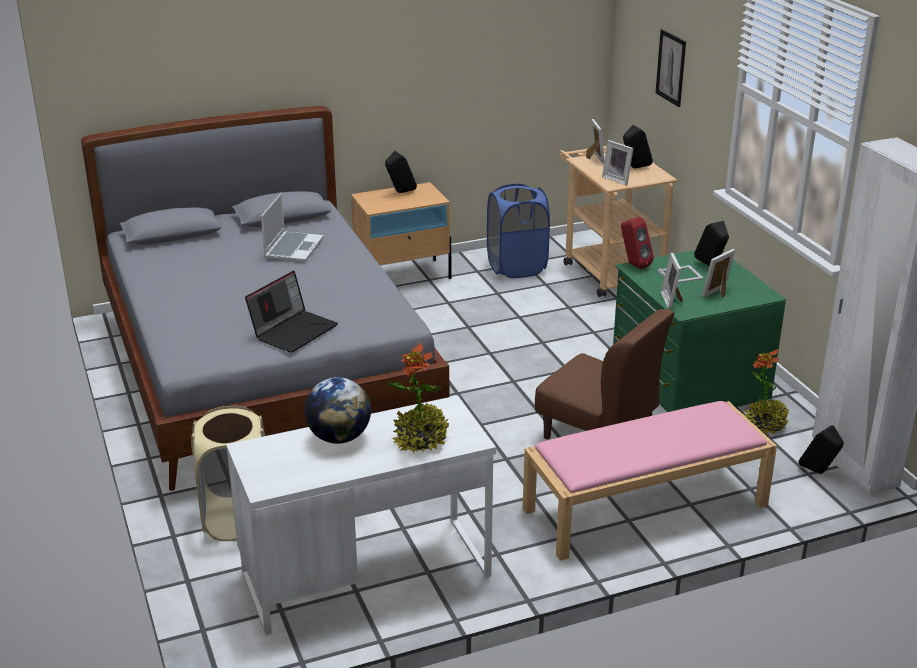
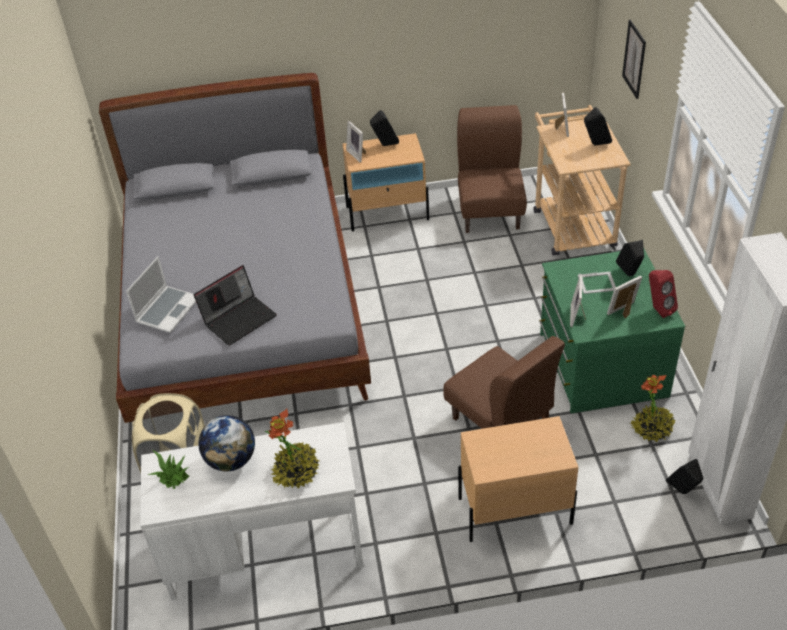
camera: 15 degrees right, 15 degrees up
laptop [261,193,324,262] -> laptop moved to [126,256,196,333]
blue laundry basket [487,183,550,278] -> brown chair [457,105,527,233]
pink bench [523,401,777,561] -> beige nightstand [458,416,578,542]
picture frame [602,140,634,186] -> picture frame moved to [346,121,366,162]
red speaker [621,217,654,269] -> red speaker moved to [649,270,678,318]
none -> potted plant [148,449,189,489]

